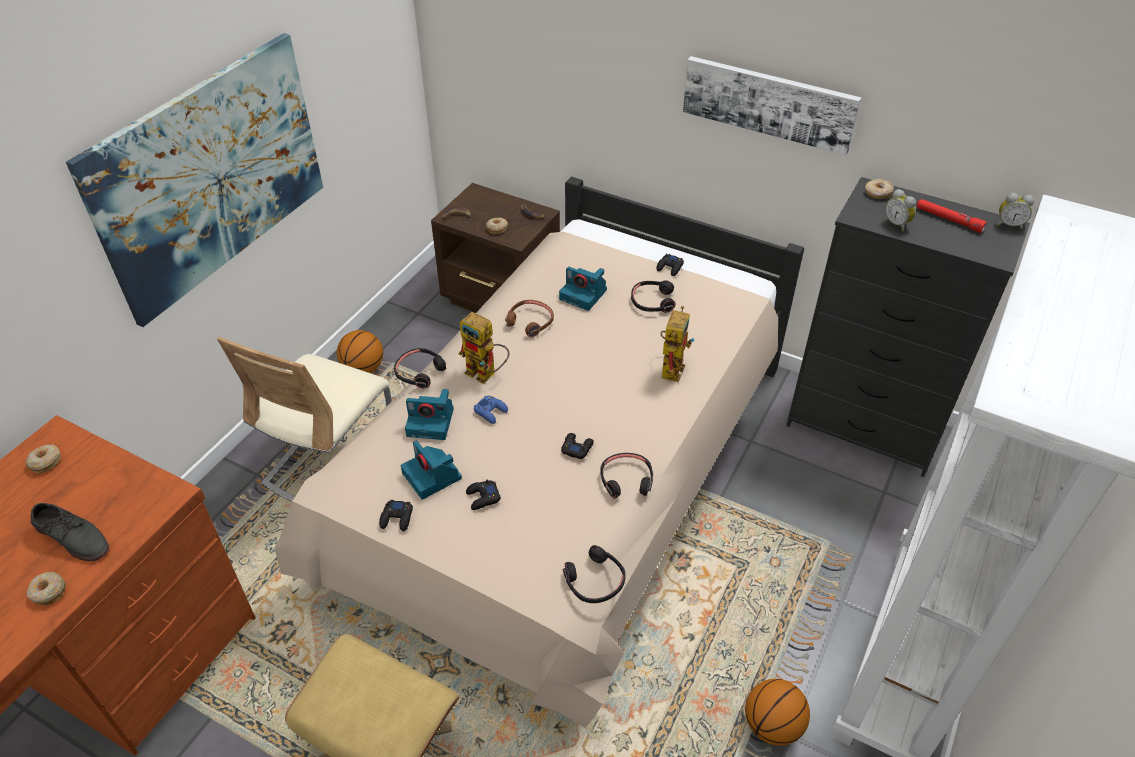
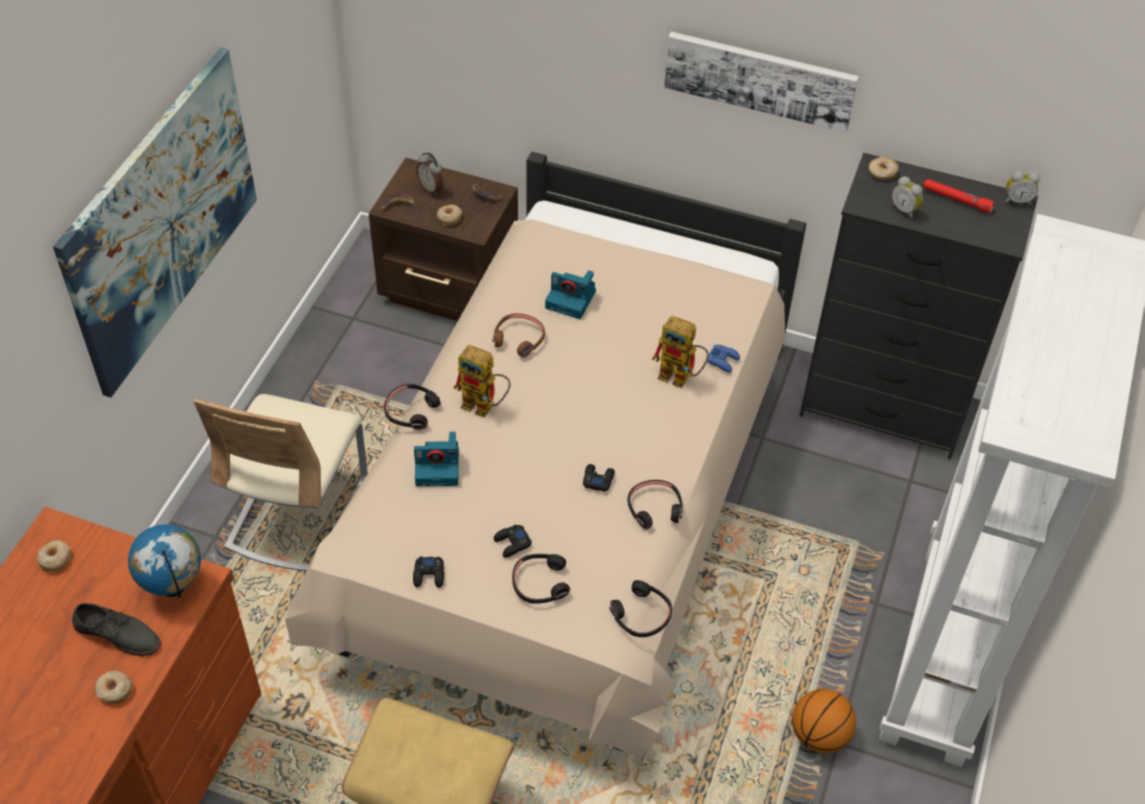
camera: 10 degrees left, 5 degrees up
basketball [337,330,383,373] -> none
camera [401,441,462,500] -> none
blue game controller [474,396,508,424] -> blue game controller moved to [707,345,740,373]
black headphones [631,280,675,313] -> black headphones moved to [512,554,570,604]
black game controller [656,253,684,276] -> none
toy robot [660,306,695,382] -> toy robot turned 105 degrees clockwise [651,316,709,388]
none -> globe [128,524,201,598]
none -> alarm clock [416,152,443,195]

